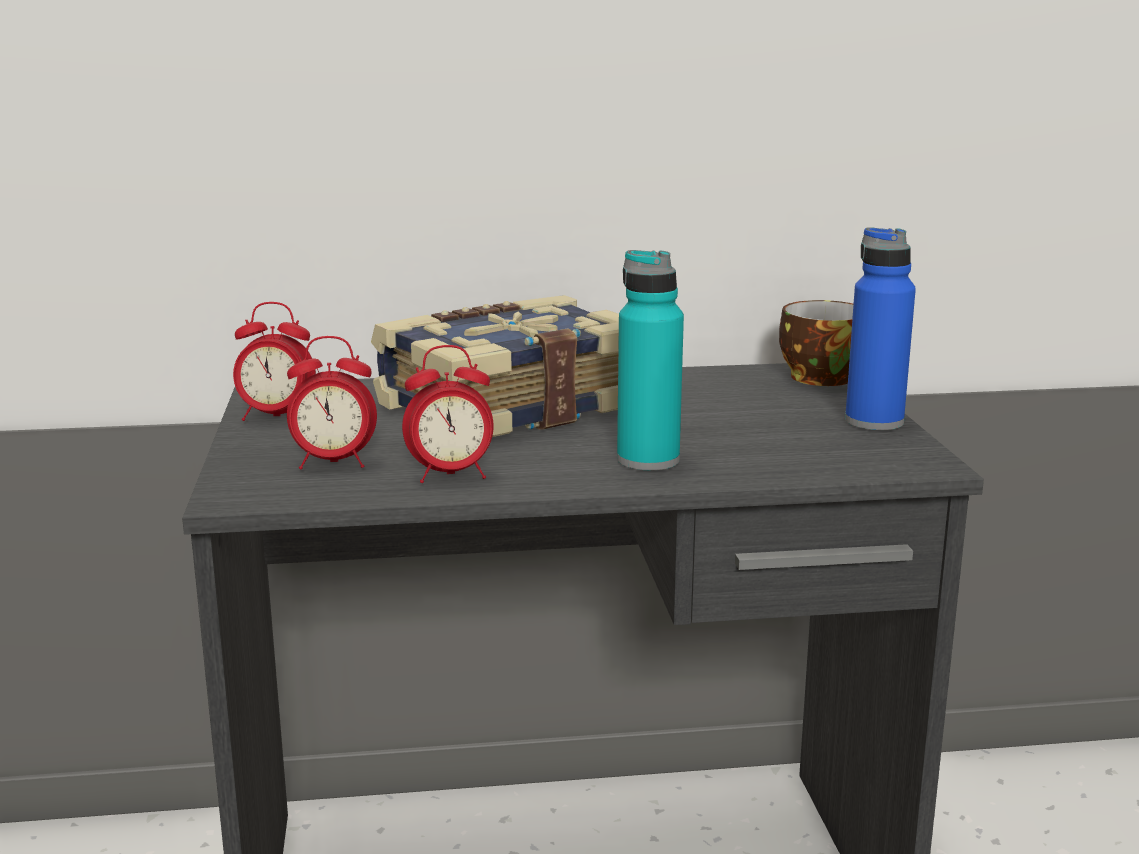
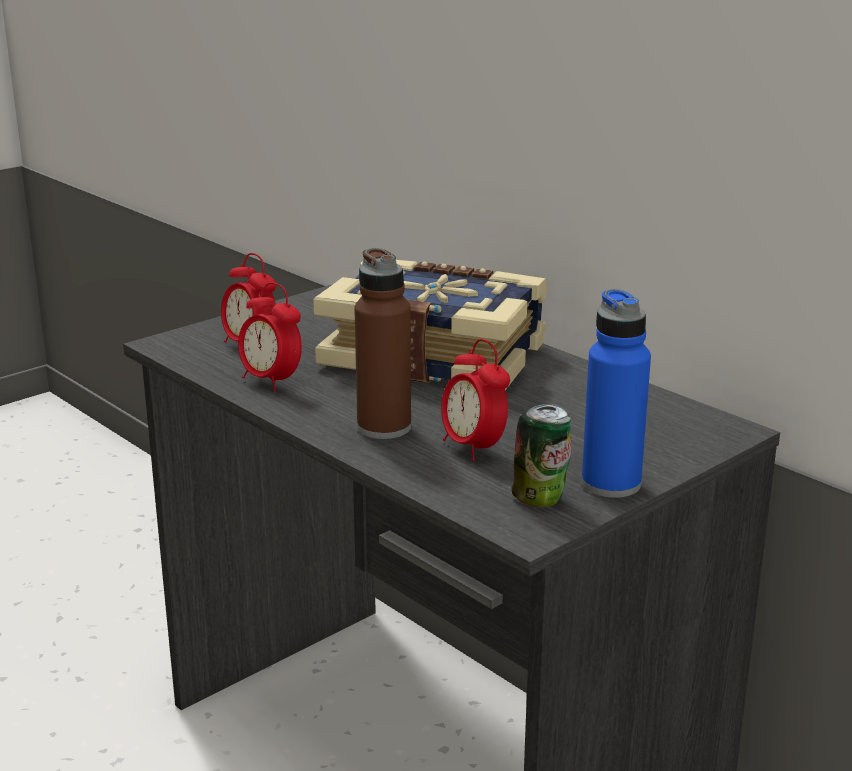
camera: 55 degrees right, 5 degrees up
alarm clock [233,302,316,421] -> alarm clock moved to [441,339,510,461]
turquoise bottle [617,250,684,471] -> brown bottle [354,248,411,439]
cup [779,300,853,386] -> none
none -> can [512,404,572,507]

